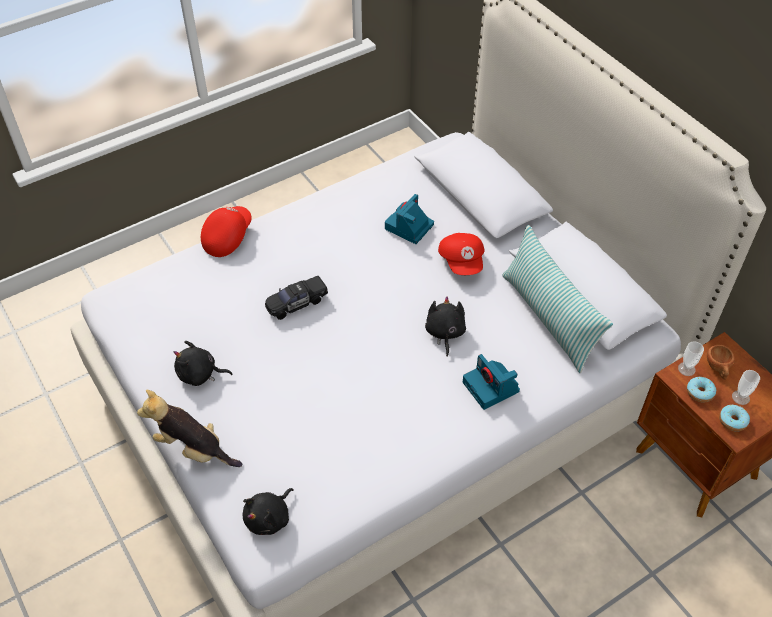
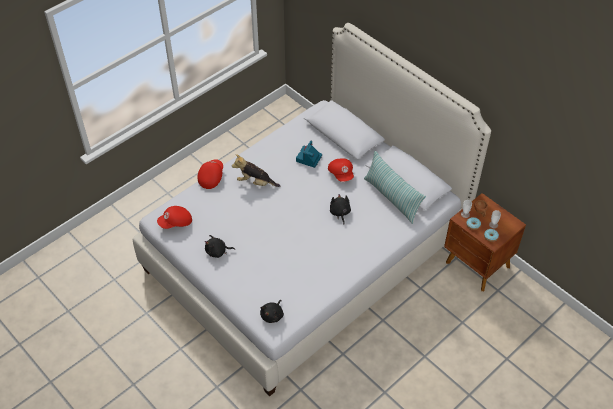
camera: 10 degrees left, 0 degrees up
plush toy [137,390,242,467] -> plush toy moved to [232,154,280,187]
black toy car [265,276,328,320] -> none
camera [463,354,520,410] -> none
none -> red cap [157,206,192,229]

